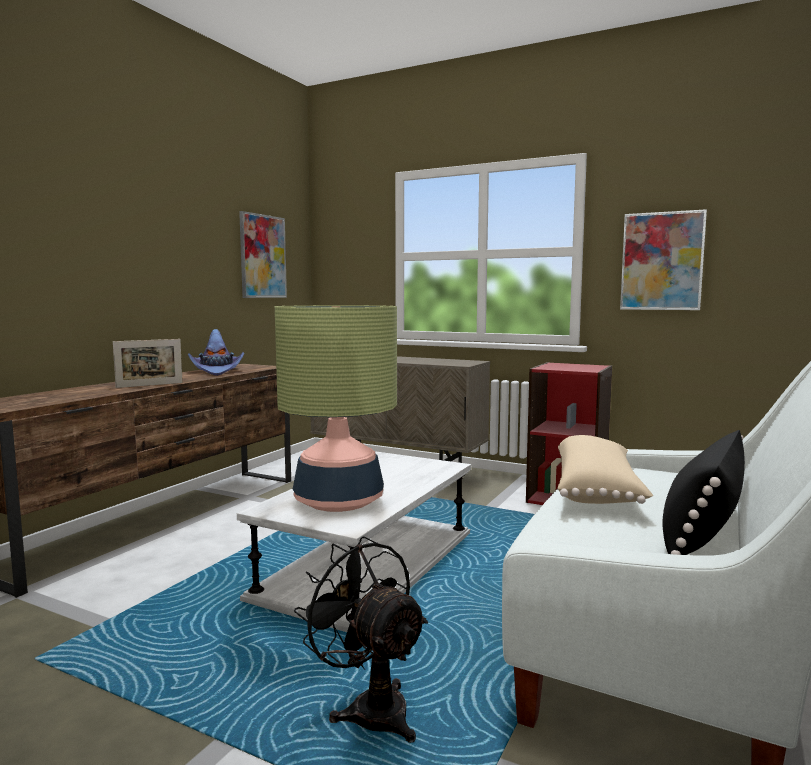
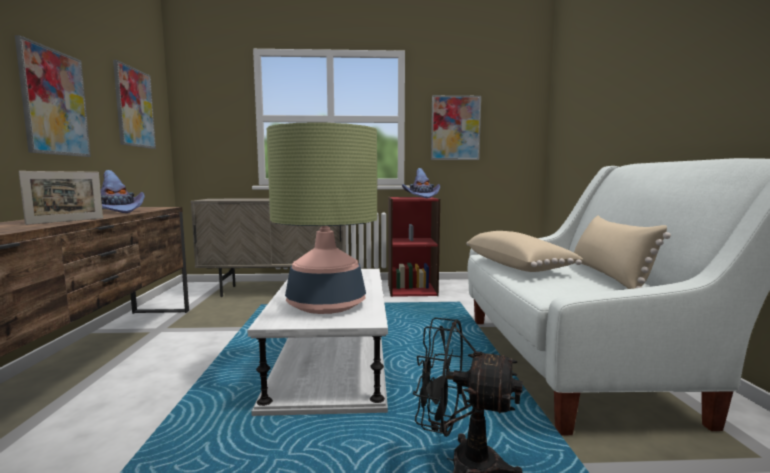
camera: 30 degrees left, 0 degrees up
black pillow [662,430,745,555] -> beige pillow [574,215,671,289]
none -> picture [15,35,91,157]
none -> purple hat [402,168,440,199]

